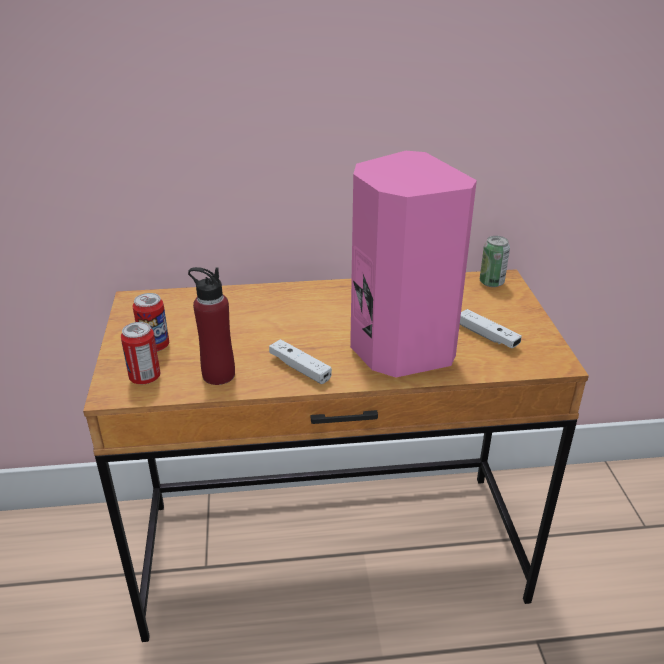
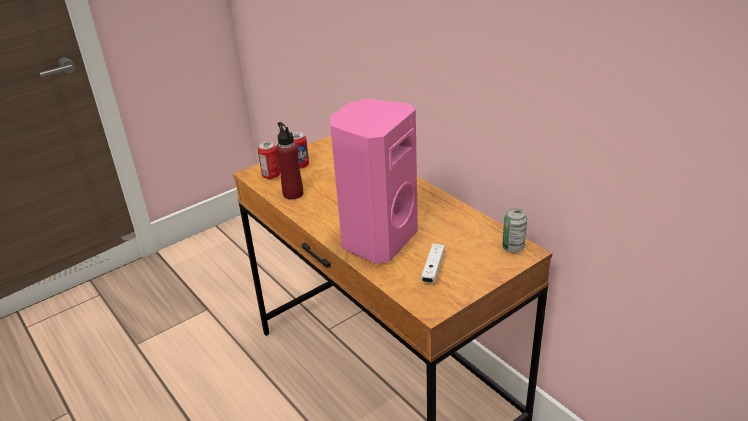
camera: 60 degrees right, 0 degrees up
white game controller [269,339,332,384] -> none

